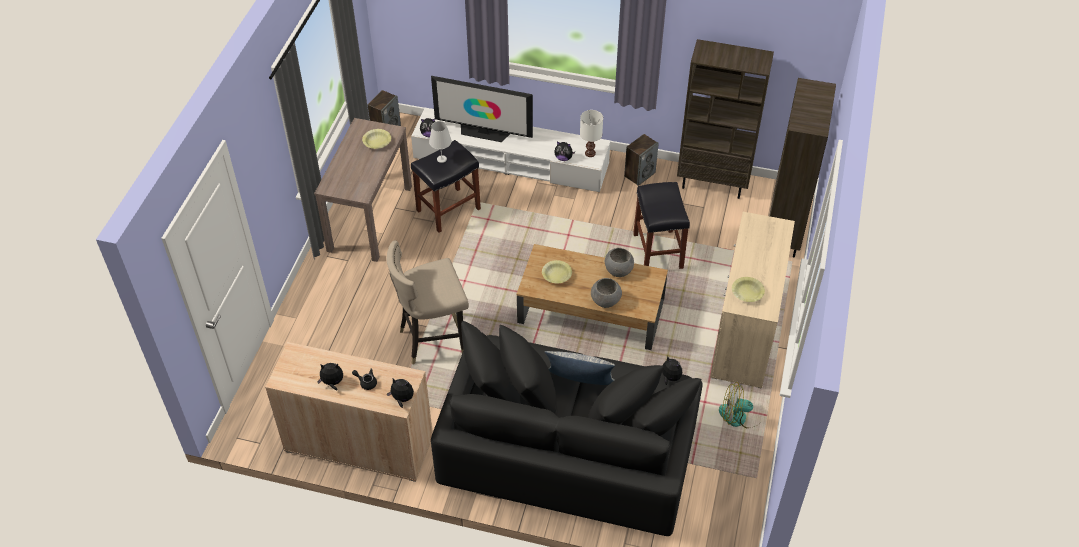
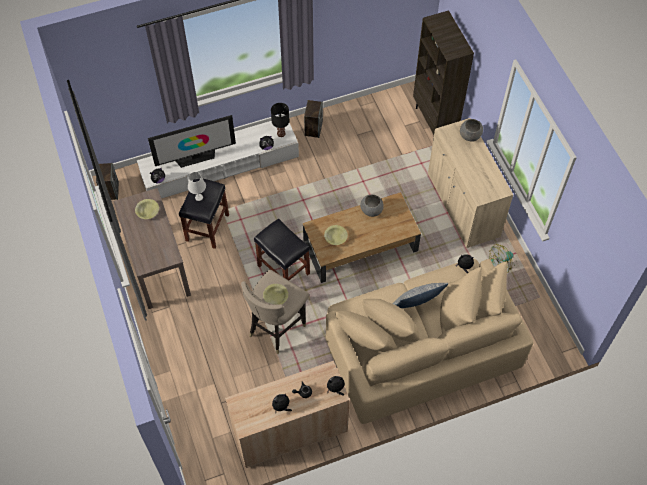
camera: 35 degrees left, 10 degrees up
black sofa [431,321,703,536] -> beige sofa [326,258,533,424]
white table lamp [580,110,603,157] -> black table lamp [271,103,289,137]
grey bowl [591,278,622,308] -> grey bowl moved to [460,119,483,142]
black stool [633,182,690,269] -> black stool moved to [254,218,310,280]
brown bookcase [677,39,774,199] -> none
yellow bowl [732,277,765,302] -> yellow bowl moved to [263,284,288,305]

